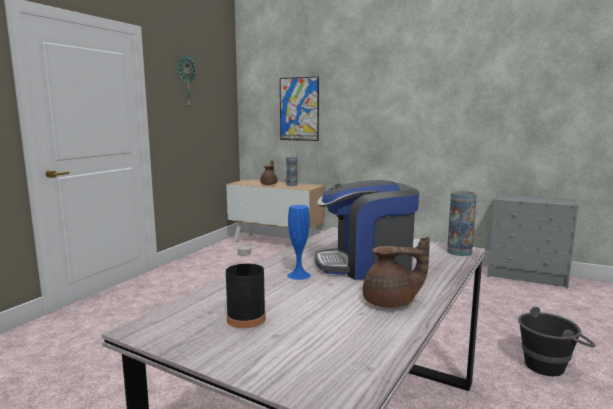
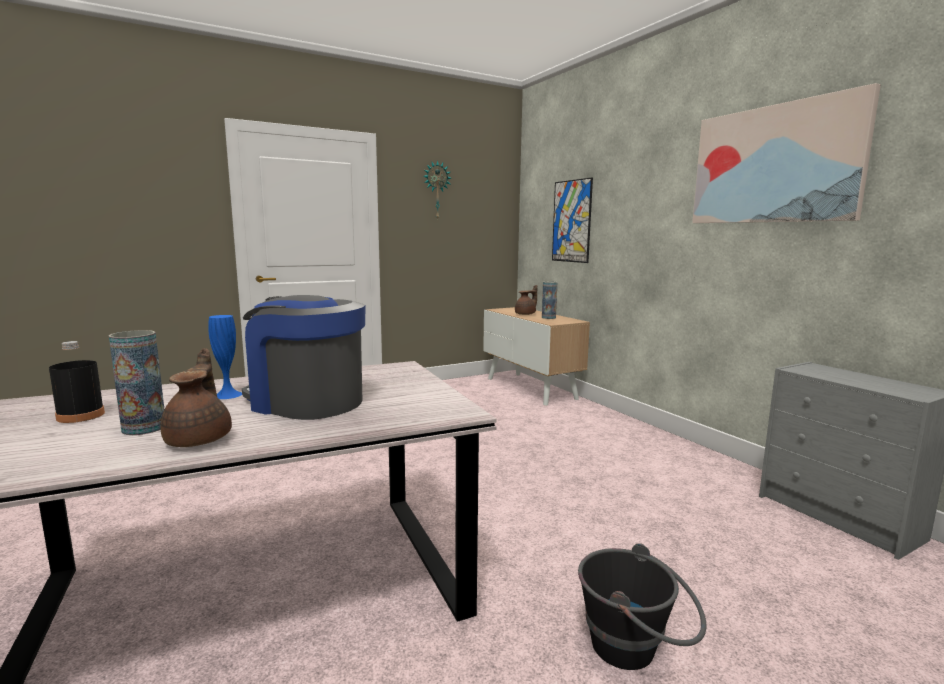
camera: 35 degrees right, 0 degrees up
brown teapot [363,236,430,308] -> brown teapot turned 135 degrees counterclockwise [161,348,232,447]
vase [447,191,477,256] -> vase moved to [109,330,164,435]
none -> picture [692,83,881,223]

